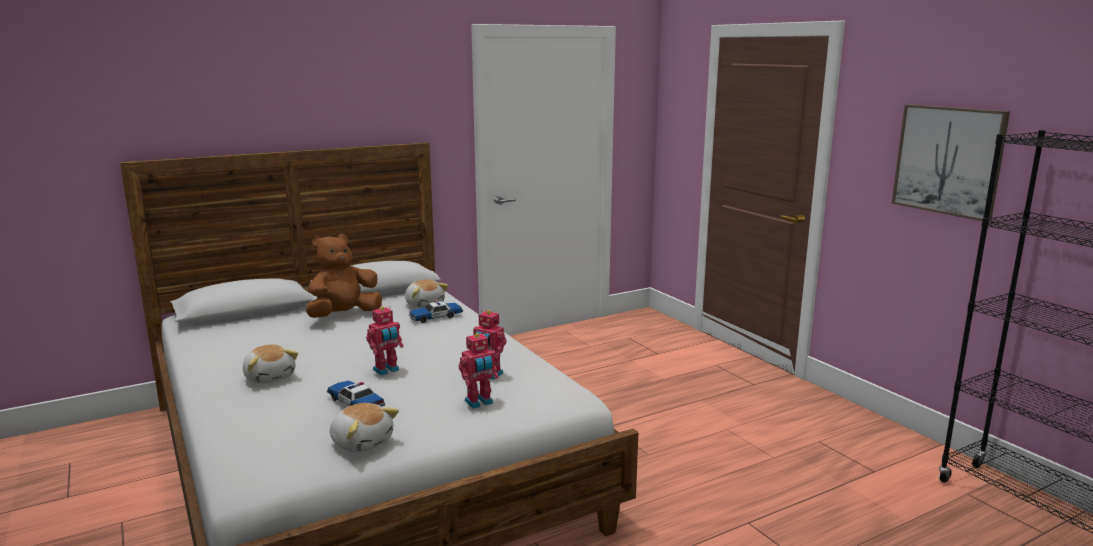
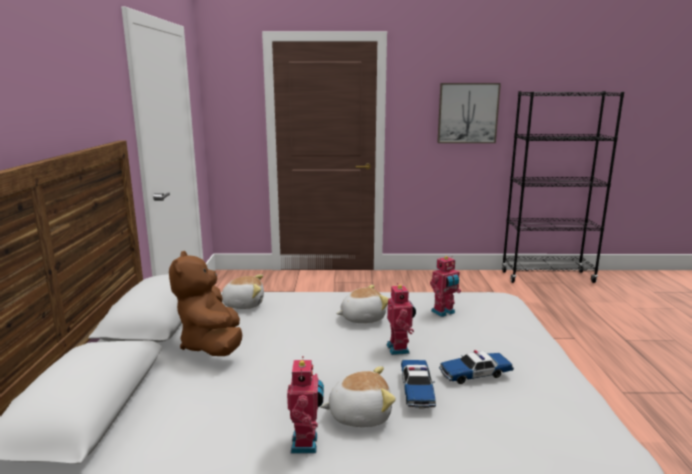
camera: 60 degrees left, 0 degrees up
plush toy [330,403,399,453] -> plush toy moved to [336,285,389,323]
toy car [409,300,463,323] -> toy car moved to [401,360,436,409]
toy robot [459,333,498,409] -> toy robot moved to [287,356,324,454]

